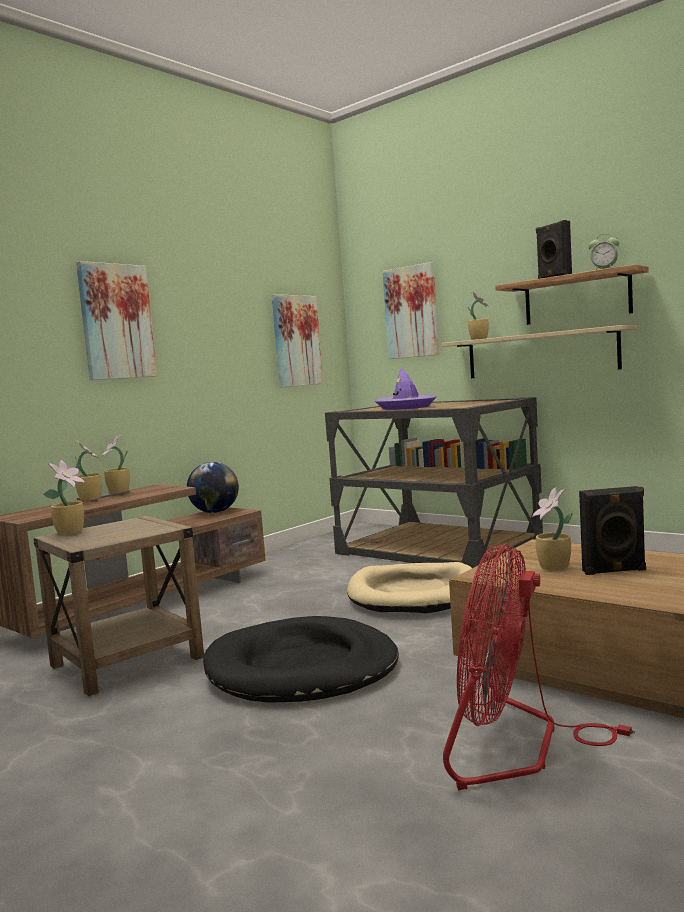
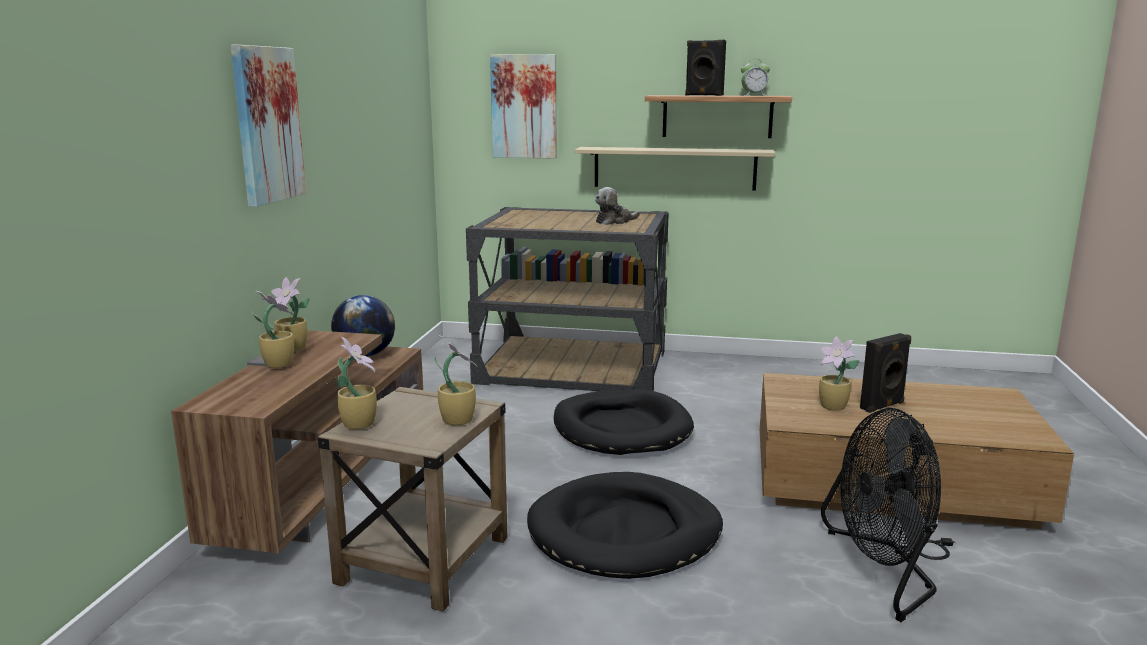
camera: 30 degrees left, 10 degrees up
picture [271,294,323,388] -> none
beige dog bed [347,562,472,613] -> black dog bed [553,389,694,455]
purple hat [375,367,437,410] -> none
red fan [443,543,634,791] -> black fan [821,408,956,622]
potted plant [467,291,489,340] -> potted plant moved to [434,335,477,425]
none -> plush toy [595,187,640,225]

